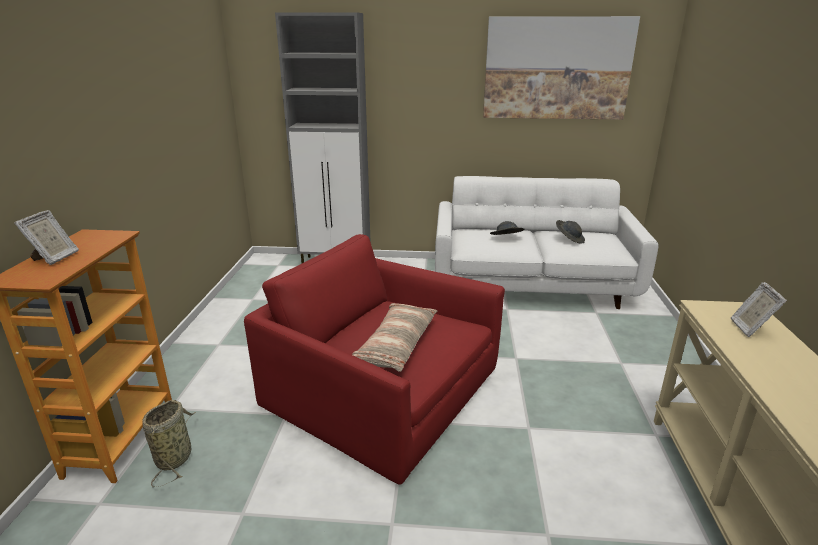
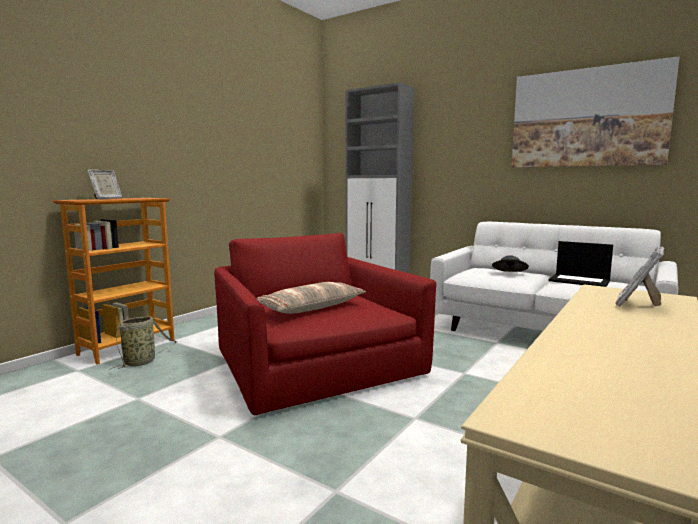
camera: 30 degrees right, 15 degrees down
grey hat [556,220,585,244] -> laptop [549,241,613,287]

